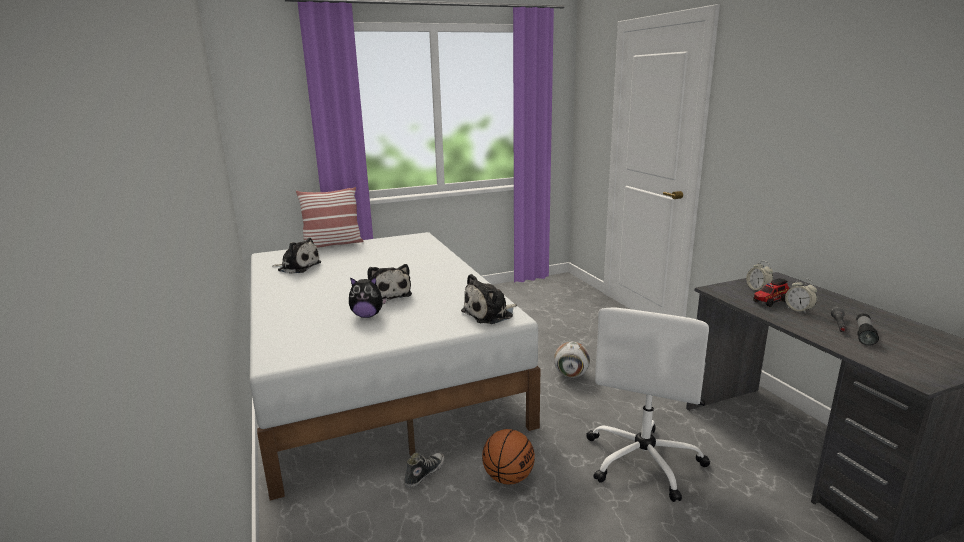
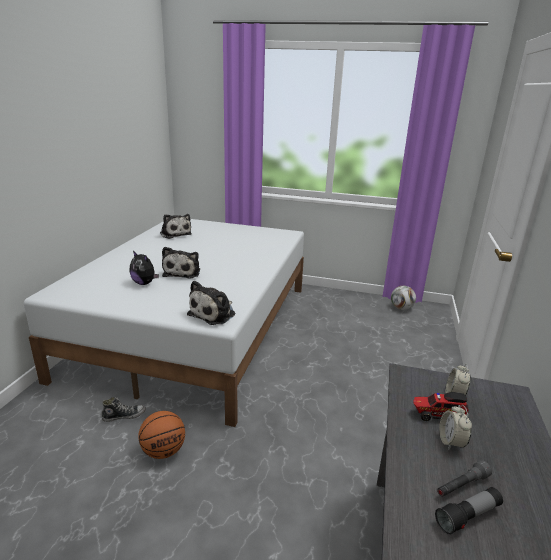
camera: 35 degrees right, 5 degrees up
pillow [296,187,363,248] -> none
plush toy [461,274,517,324] -> plush toy turned 60 degrees counterclockwise [187,281,235,325]
football [554,342,590,378] -> football moved to [391,286,416,310]
white office chair [586,307,710,502] -> none

